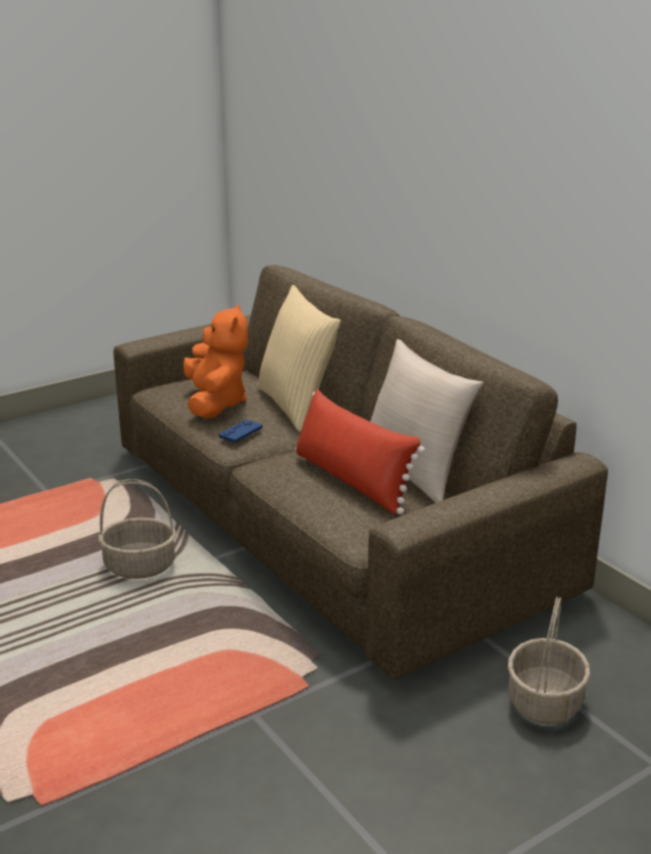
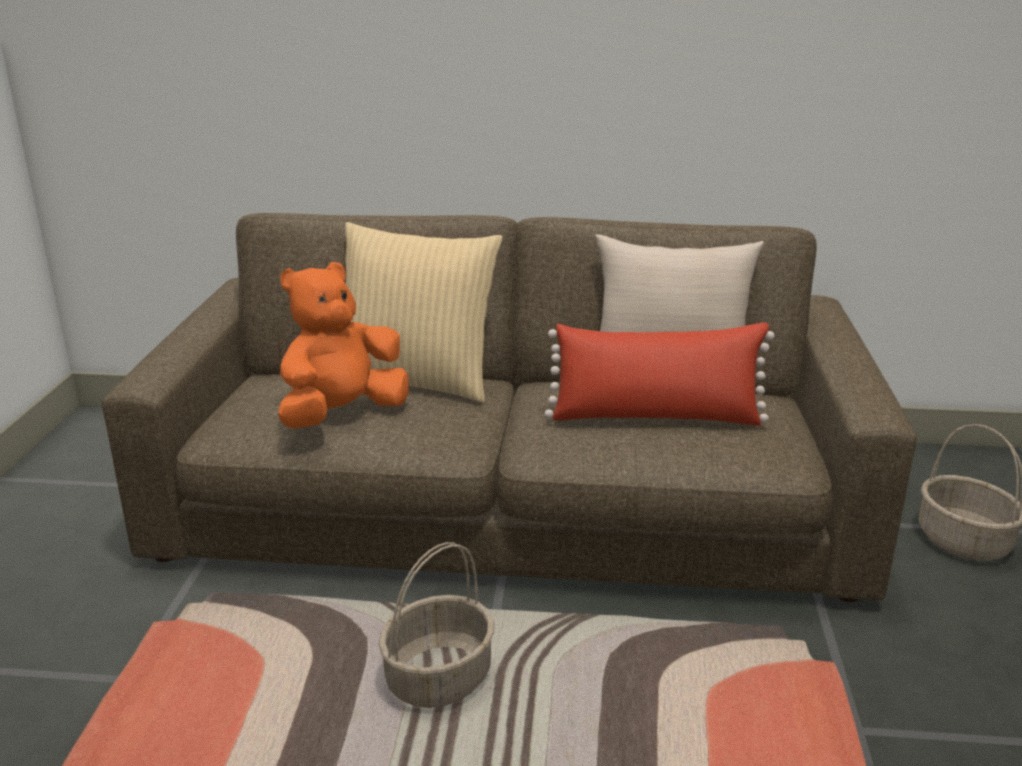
camera: 50 degrees left, 0 degrees up
orange plush toy [183,304,248,418] -> orange plush toy turned 75 degrees counterclockwise [278,262,409,428]
blue game controller [219,420,262,442] -> none

